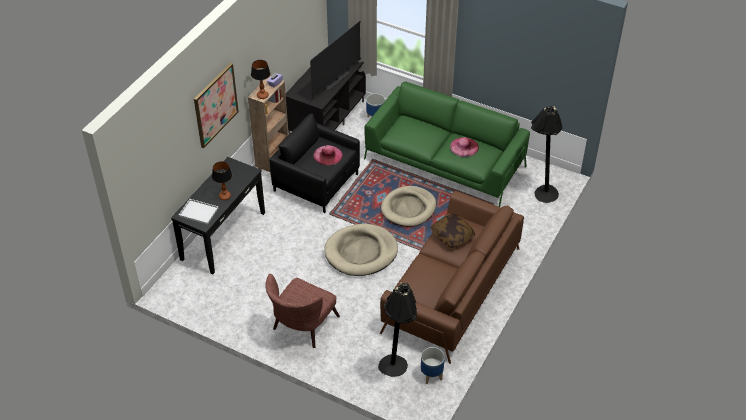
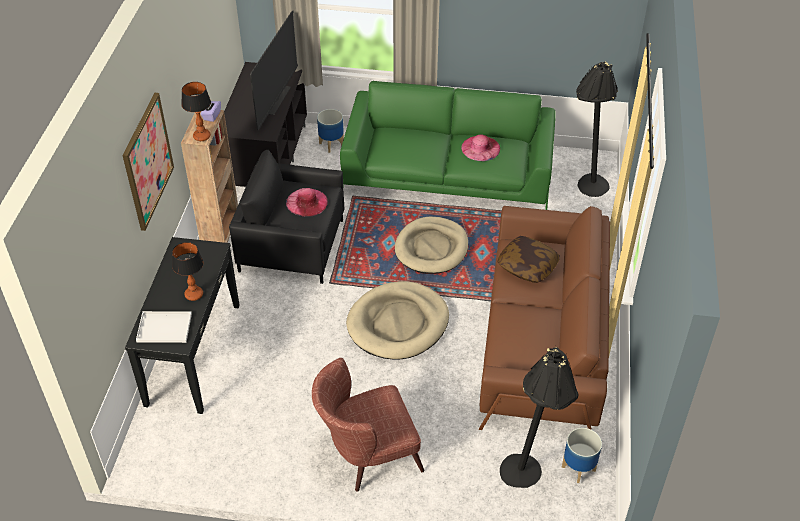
camera: 20 degrees left, 0 degrees up
brown armchair [265,274,340,348] -> brown armchair turned 60 degrees clockwise [312,358,424,492]

